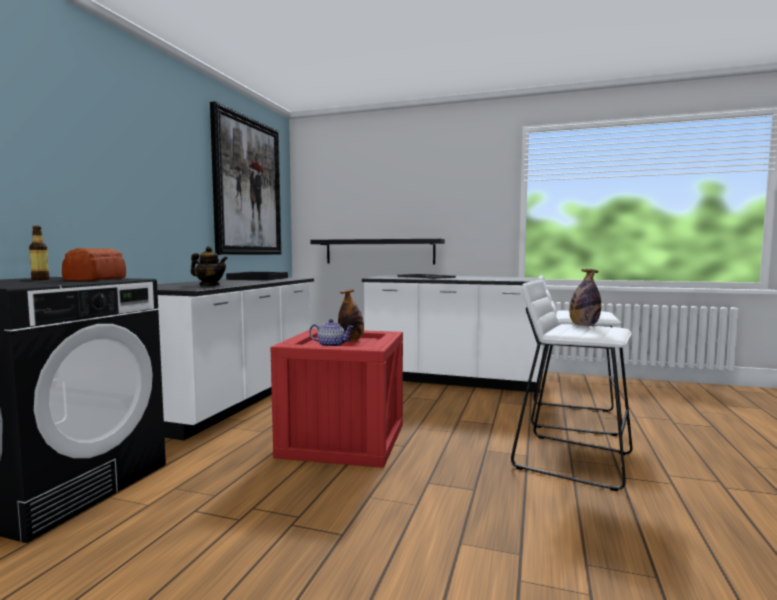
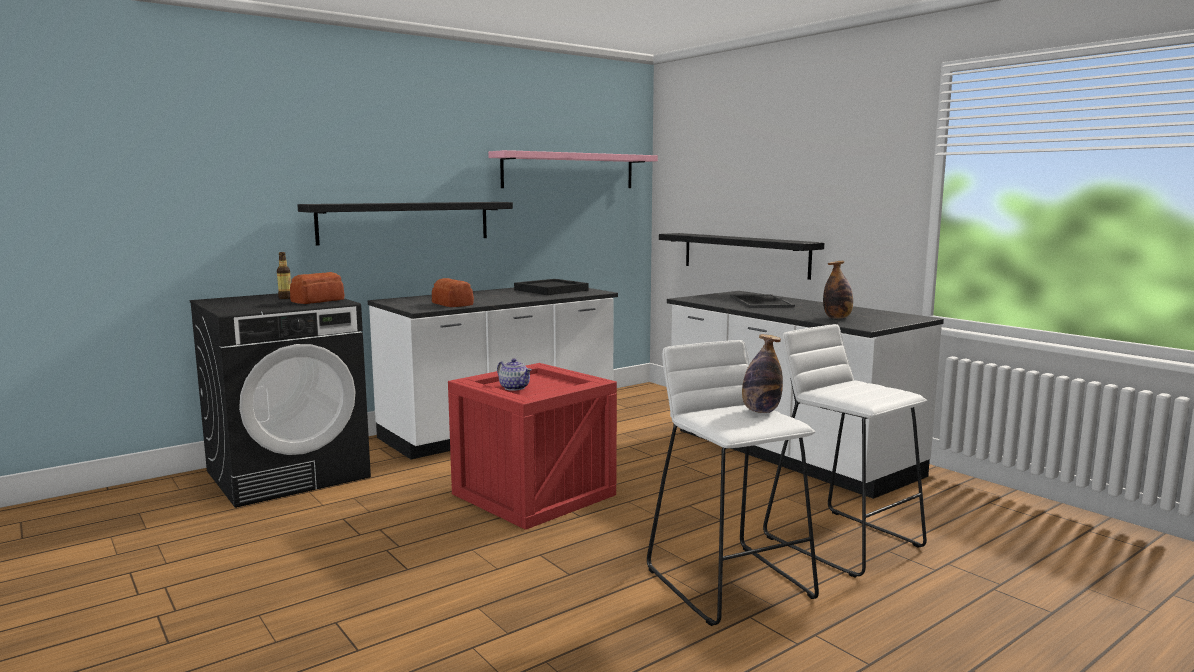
camera: 35 degrees right, 5 degrees up
teapot [191,246,228,286] -> bread [432,278,474,307]
picture [210,101,281,255] -> pink shelf [488,150,658,188]
bottle [338,289,364,341] -> bottle moved to [823,261,853,319]
none -> black shelf [297,202,513,246]

